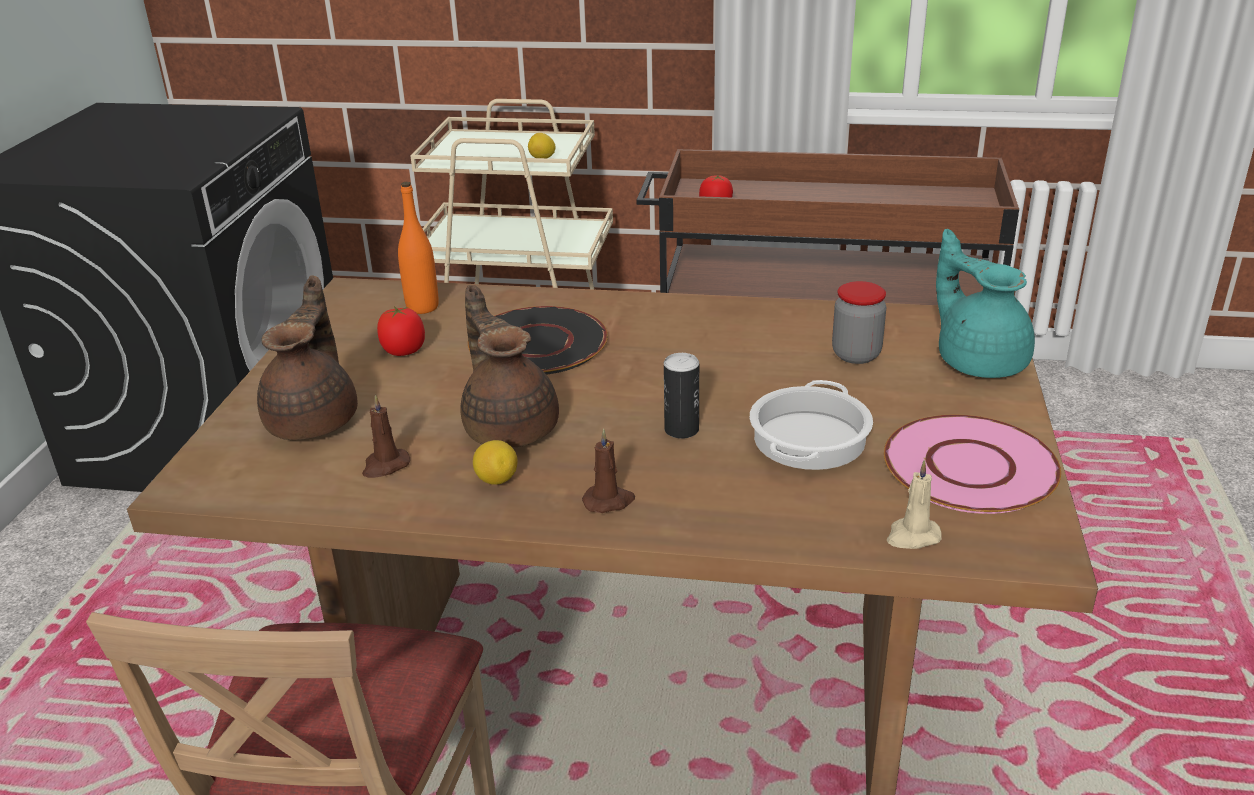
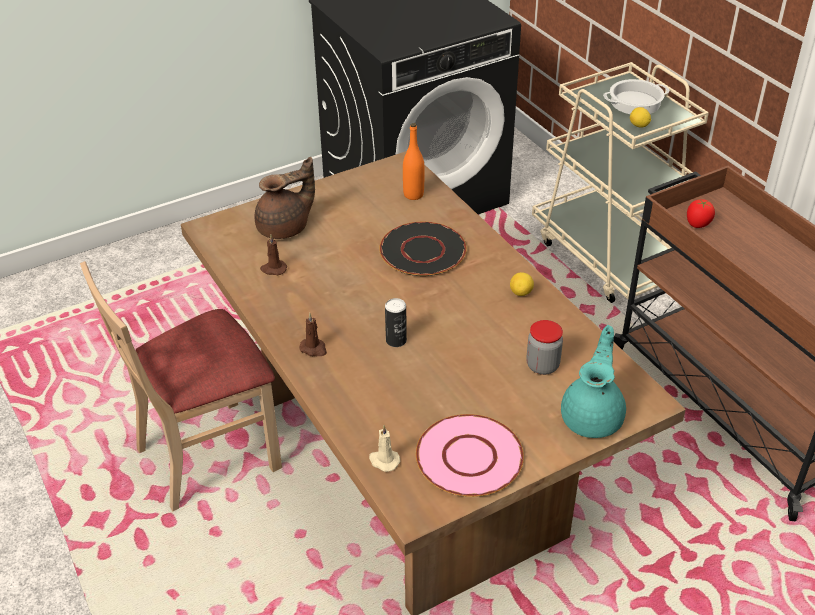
camera: 50 degrees right, 10 degrees up
tomato [377,306,425,356] -> none
brown teapot [460,285,559,448] -> none
lemon [473,440,518,485] -> lemon moved to [510,272,534,296]
cooking pot [750,380,873,470] -> cooking pot moved to [603,79,669,114]

